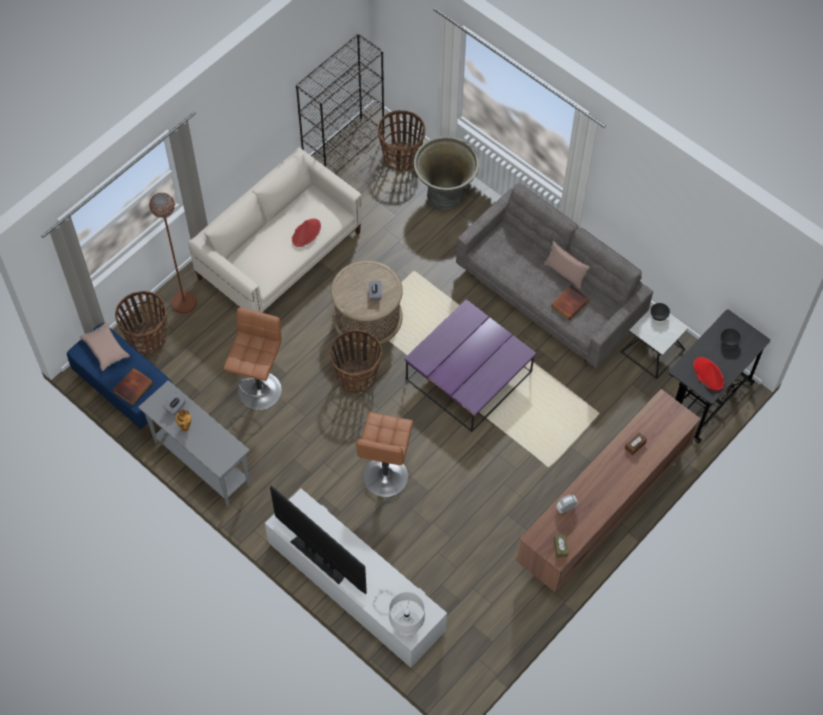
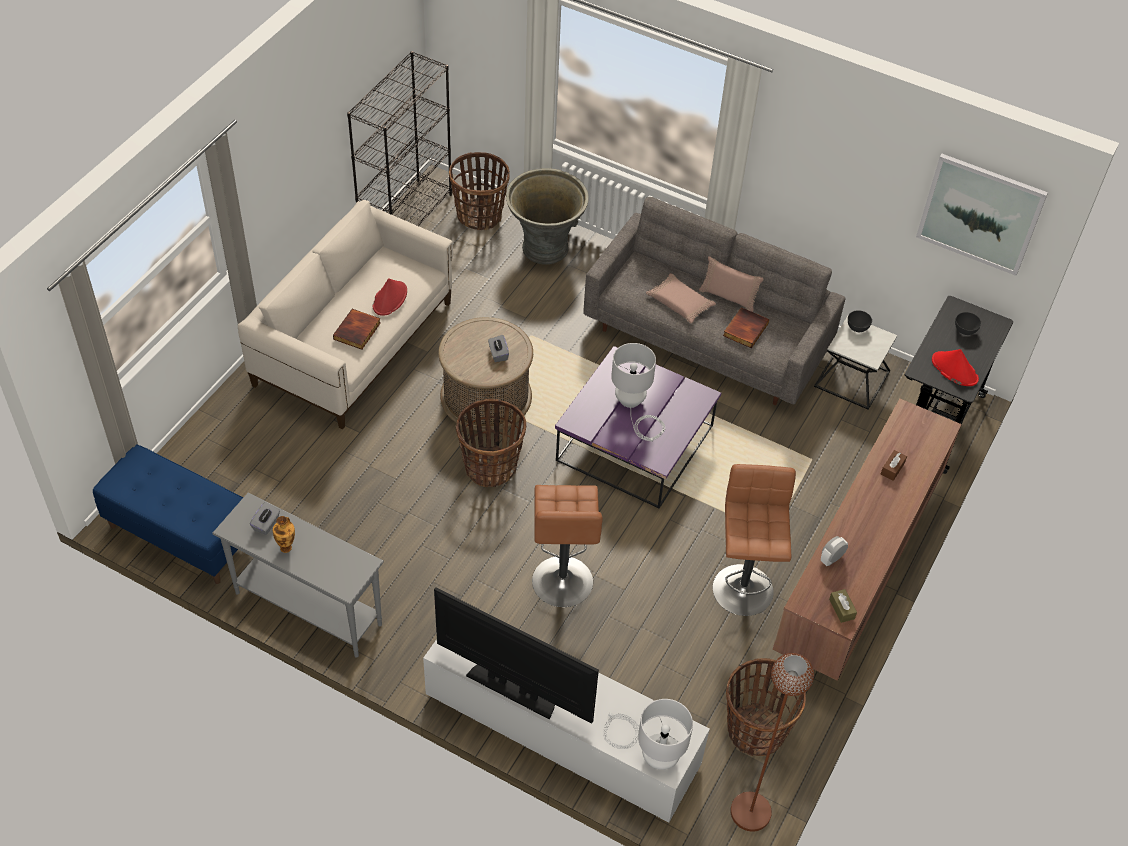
camera: 15 degrees left, 10 degrees down
beige pillow [79,322,130,371] -> beige pillow moved to [646,273,716,323]
book [113,368,153,406] -> book moved to [333,309,381,350]
basket [115,291,167,355] -> basket moved to [726,658,806,756]
brown floor lamp [149,193,197,314] -> brown floor lamp moved to [730,653,814,832]
brown stool [224,308,282,410] -> brown stool moved to [713,464,796,616]
none -> white table lamp [611,343,665,442]
none -> picture [916,154,1048,276]

